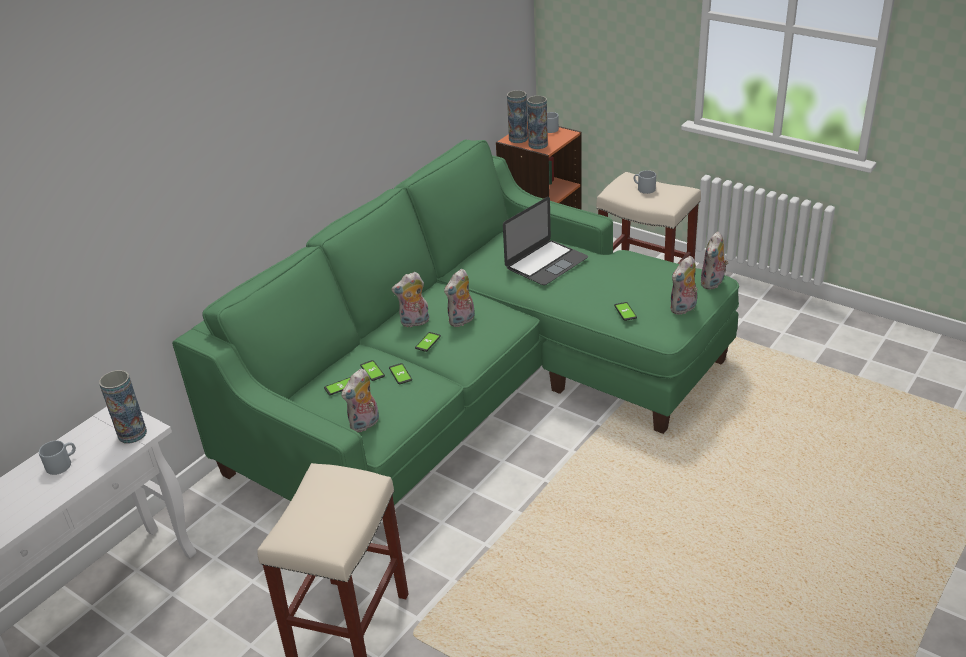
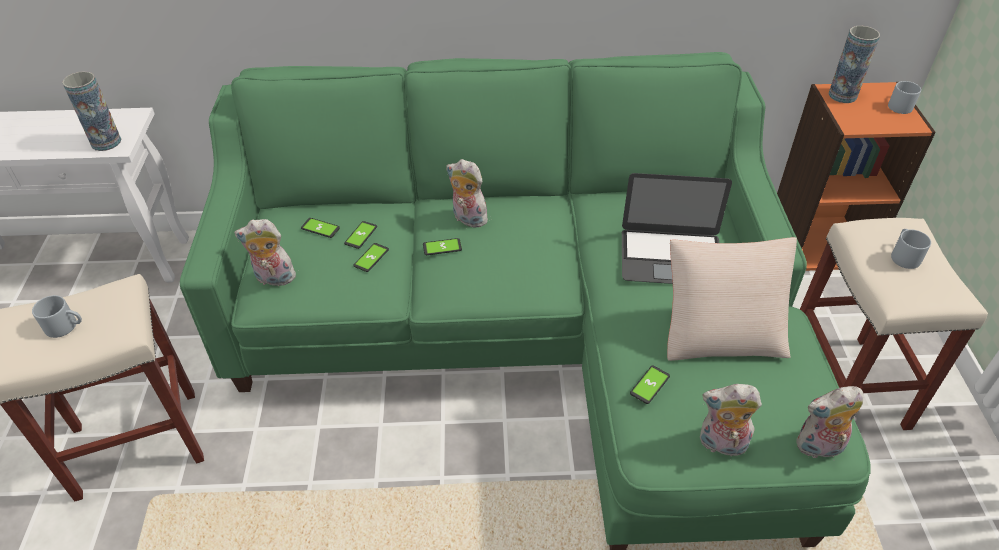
camera: 50 degrees right, 10 degrees up
grey mug [39,441,76,475] -> grey mug moved to [32,295,82,338]
plush toy [444,269,475,327] -> none
vase [527,96,548,149] -> none
none -> beige pillow [667,237,797,361]

